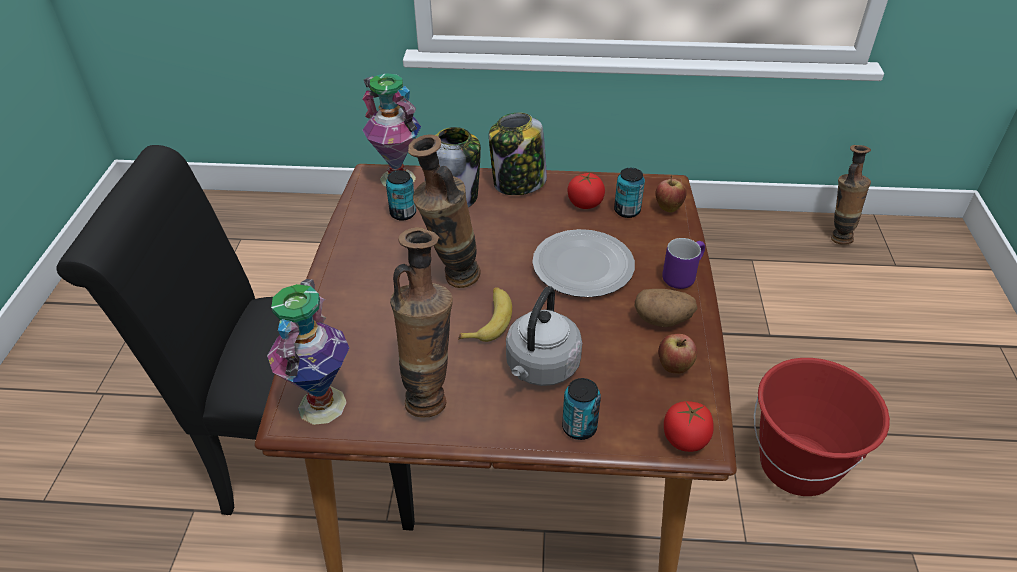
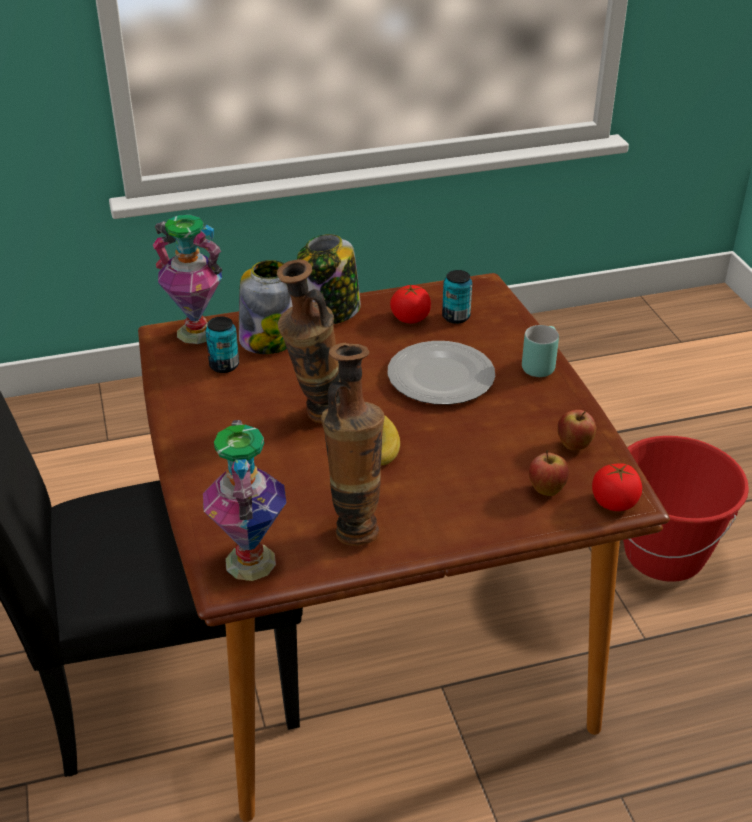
camera: 20 degrees left, 5 degrees down
grey kettle [506,286,582,386] -> none
can [562,378,601,440] -> none
potato [635,289,698,327] -> none
apple [655,175,687,213] -> apple moved to [529,450,569,496]
purple mug [662,238,705,289] -> turquoise mug [522,325,559,377]
vase [831,145,871,245] -> none

